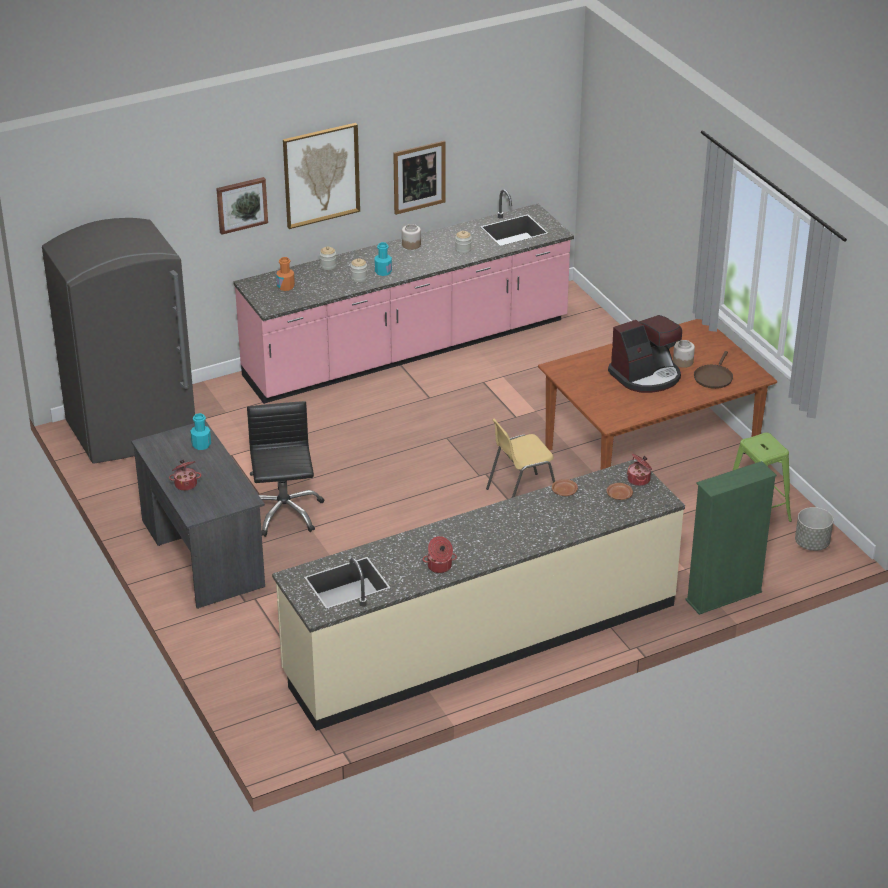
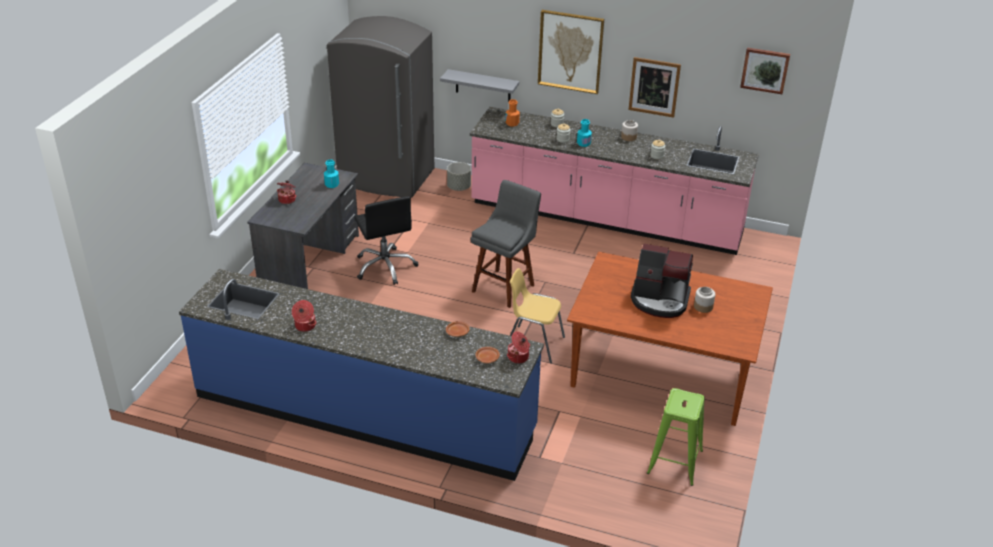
camera: 45 degrees right, 0 degrees up
picture [216,177,268,235] -> picture moved to [740,47,790,94]
black office chair [247,401,324,537] -> black office chair turned 120 degrees clockwise [354,196,418,285]
beige counter [272,459,685,731] -> blue counter [179,269,544,481]
green bookcase [685,461,777,615] -> none
brown frying pan [694,351,733,389] -> none
grey planter [795,507,833,551] -> grey planter moved to [447,162,471,191]
none -> grey shelf [440,69,519,101]
none -> grey stool [471,180,541,308]

